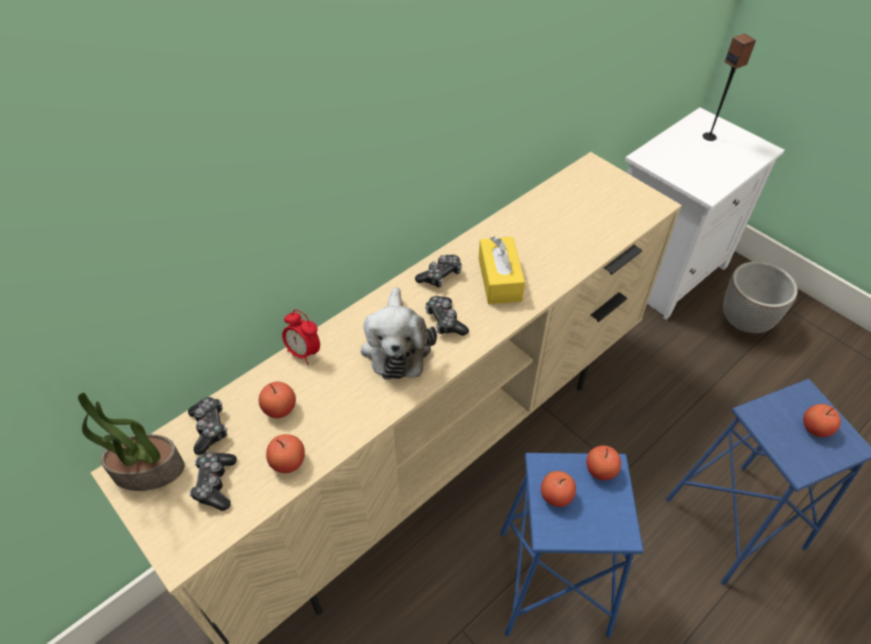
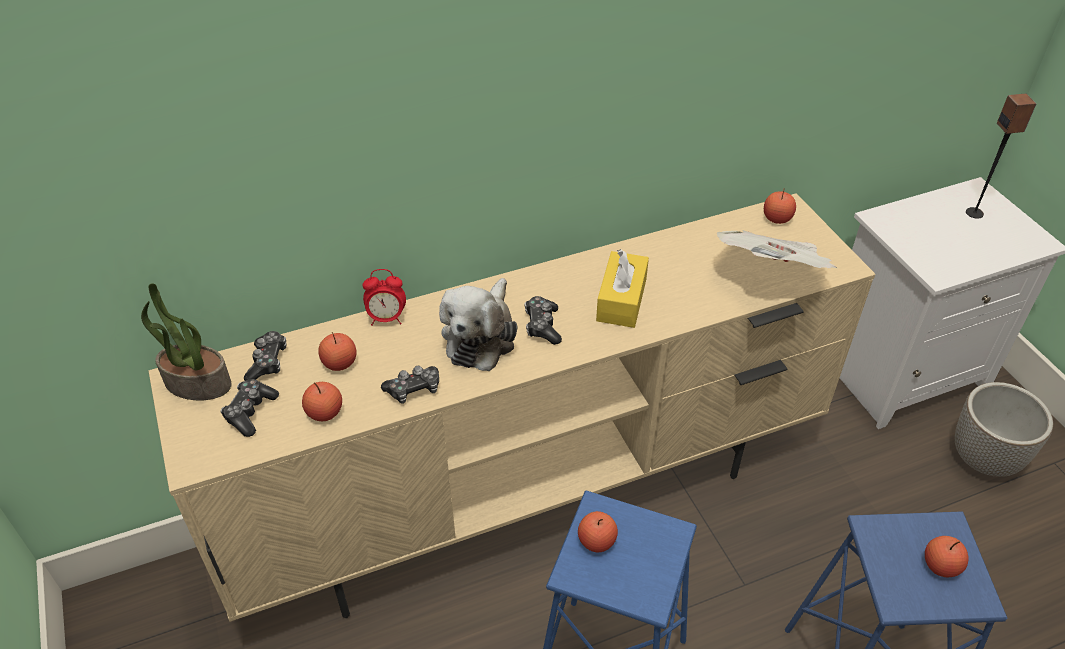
camera: 20 degrees right, 5 degrees down
alarm clock [282,310,320,365] -> alarm clock turned 60 degrees counterclockwise [363,269,406,326]
game controller [415,255,462,288] -> game controller moved to [381,366,439,404]
apple [586,445,621,480] -> apple moved to [764,188,796,224]
none -> newspaper [717,230,837,268]

